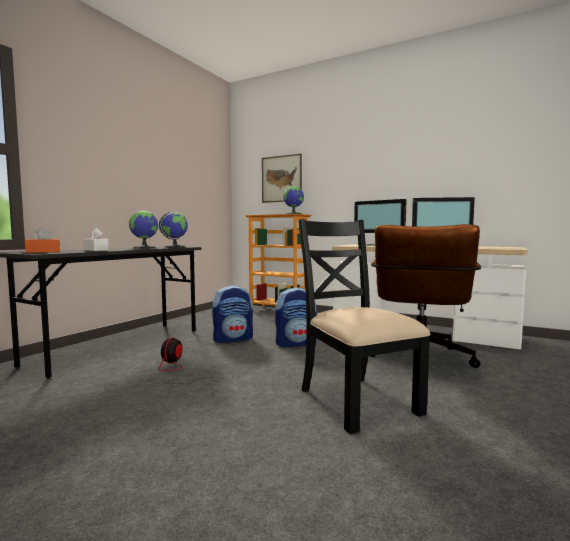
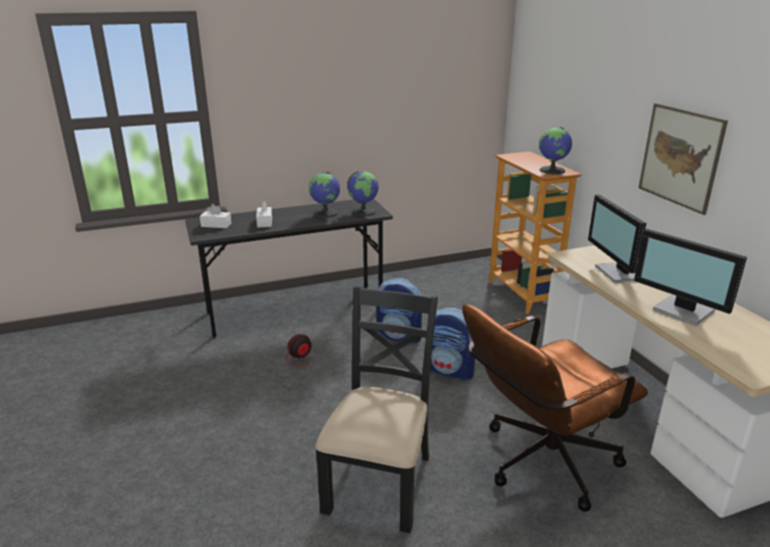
camera: 40 degrees right, 20 degrees up
orange tissue box [25,227,60,253] -> white tissue box [200,204,232,228]
picture [262,154,302,203] -> picture moved to [639,103,728,215]

